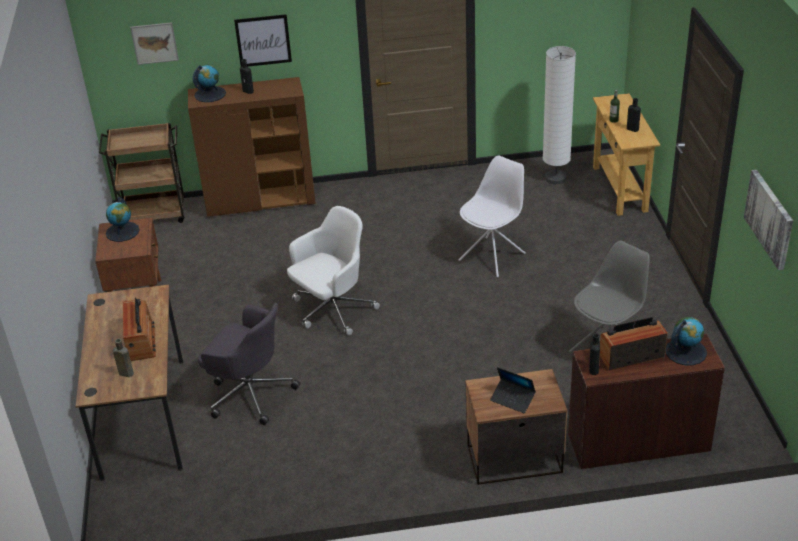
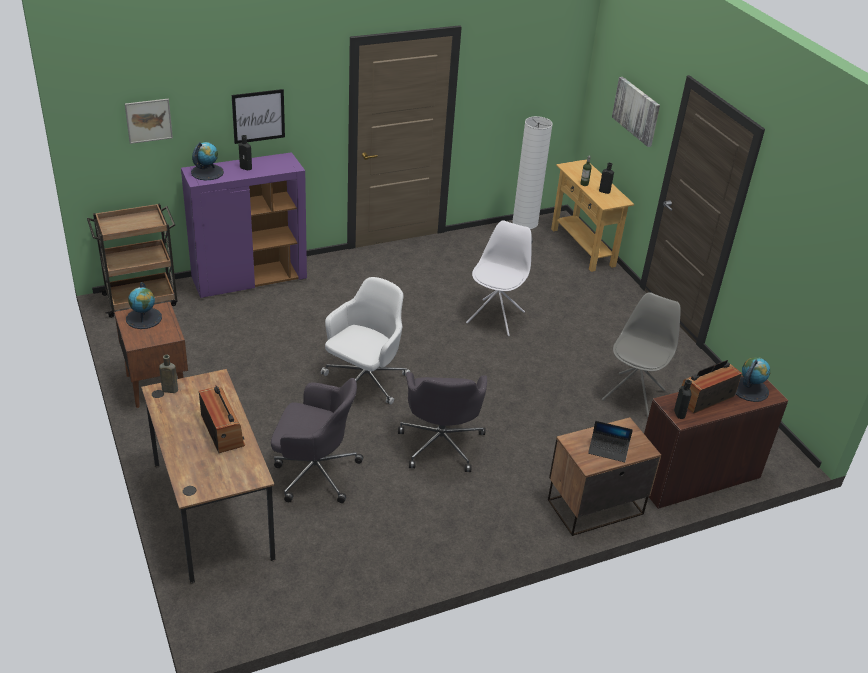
camera: 20 degrees left, 0 degrees up
brown bottle [113,339,134,377] -> brown bottle moved to [159,355,178,393]
brown cabinet [188,77,316,217] -> purple cabinet [181,152,307,298]
picture [744,170,793,270] -> picture moved to [612,77,660,147]
none -> grey office chair [398,372,487,472]

